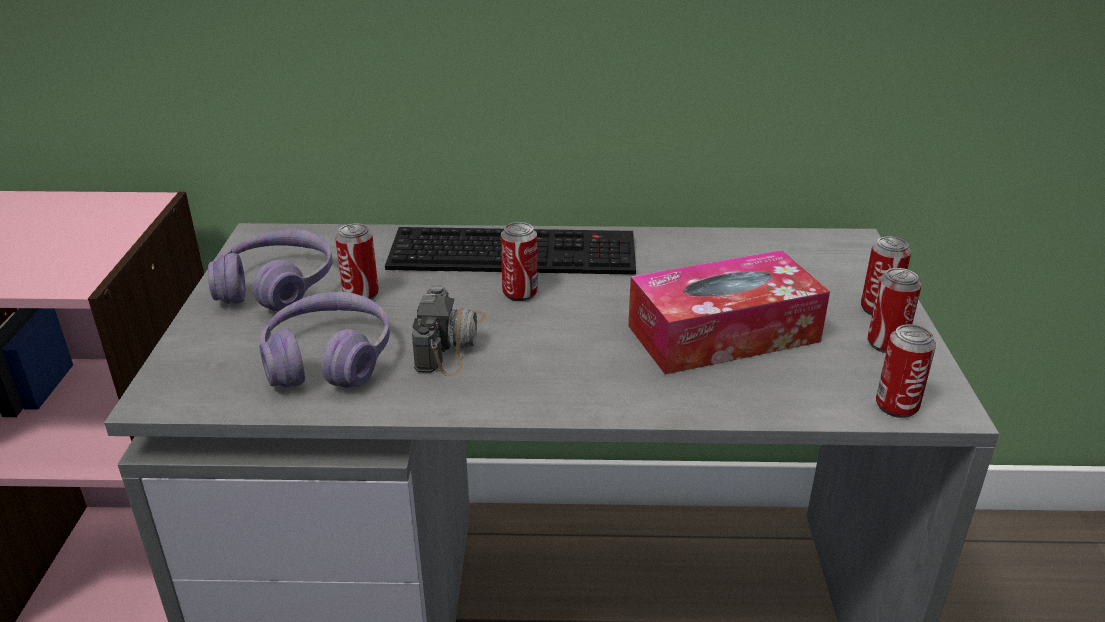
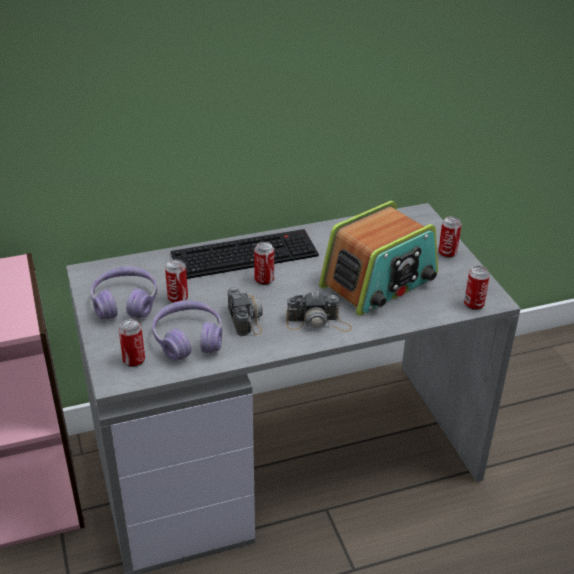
camera: 20 degrees left, 5 degrees up
tissue box [628,250,830,374] -> radio [319,201,438,316]
can [868,268,921,353] -> can moved to [119,319,145,367]
none -> camera [286,291,352,332]

